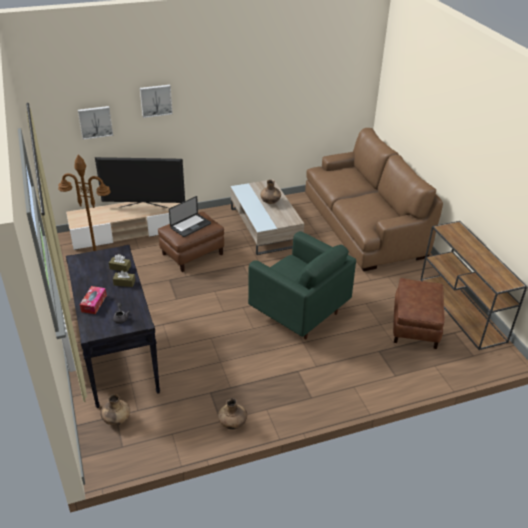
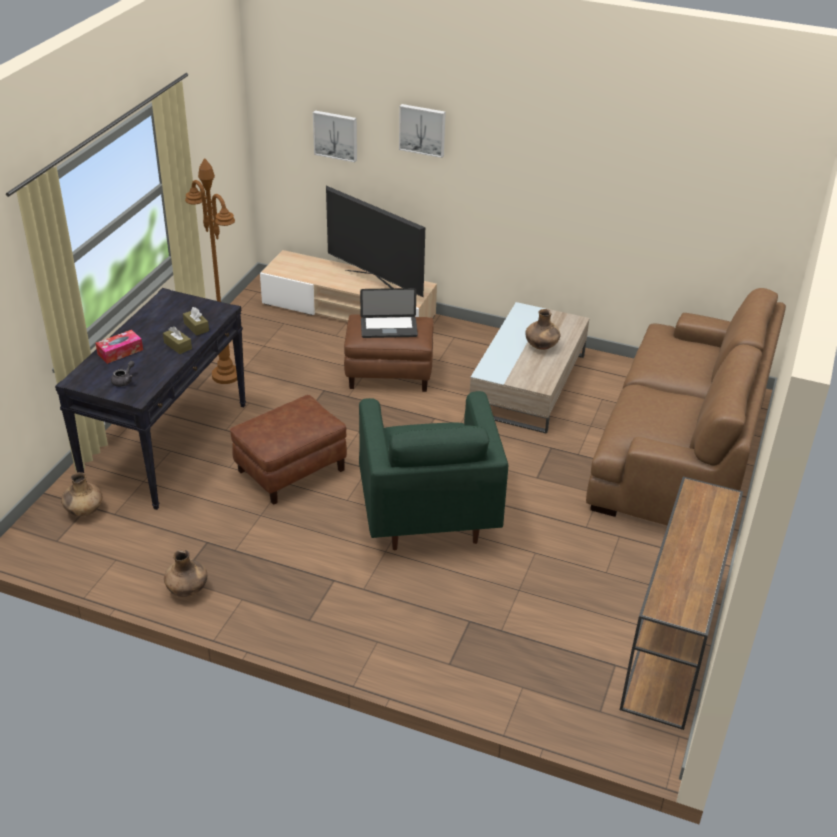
camera: 40 degrees right, 0 degrees up
brown ottoman [393,278,445,349] -> brown ottoman moved to [230,395,347,505]

